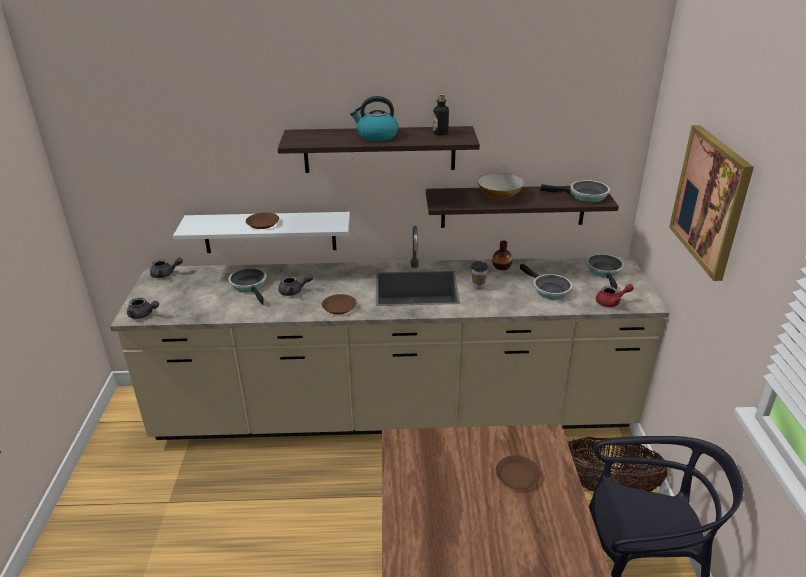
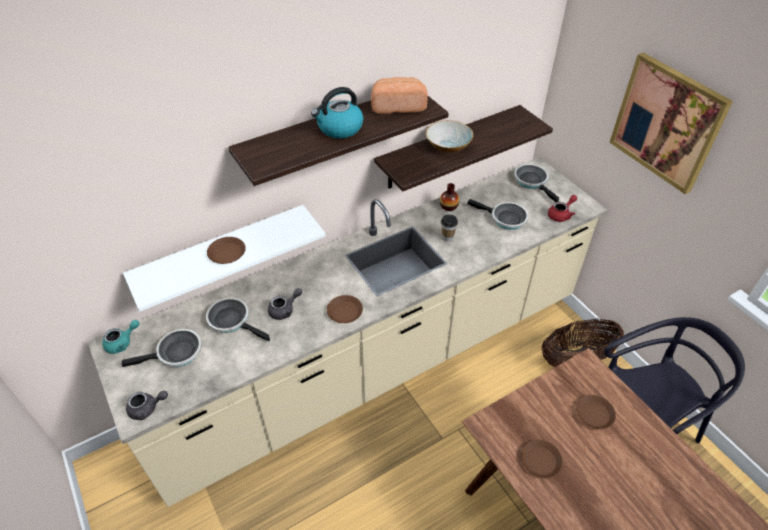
camera: 30 degrees left, 15 degrees up
grey teapot [150,257,183,278] -> turquoise teapot [102,320,139,354]
bottle [433,94,449,136] -> bread [371,77,428,114]
frying pan [540,180,610,202] -> frying pan moved to [122,329,202,367]
none -> brown plate [521,440,563,478]

